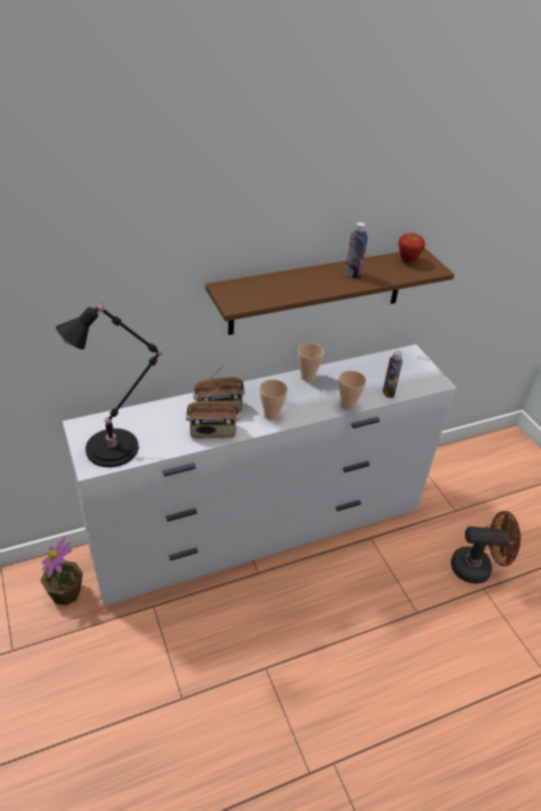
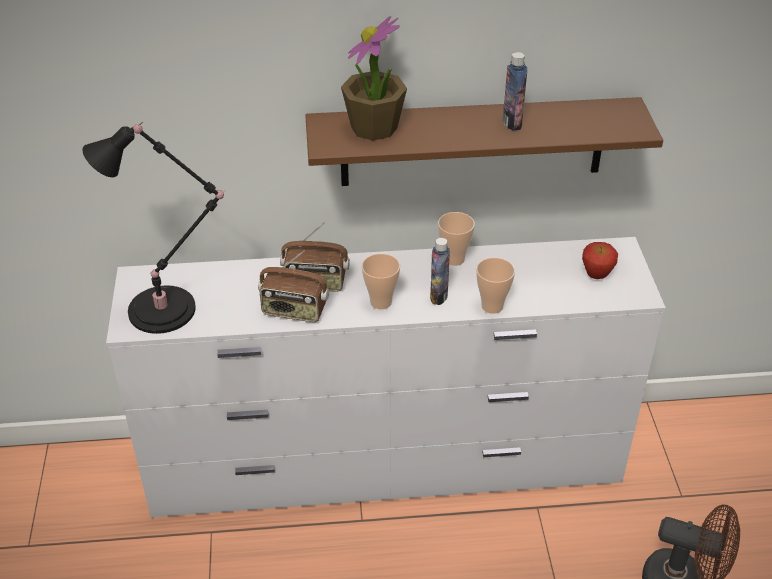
camera: 20 degrees right, 0 degrees up
potted plant [40,537,83,606] -> potted plant moved to [341,16,407,141]
bottle [383,351,402,398] -> bottle moved to [430,238,450,305]
apple [398,233,425,262] -> apple moved to [582,242,618,279]

